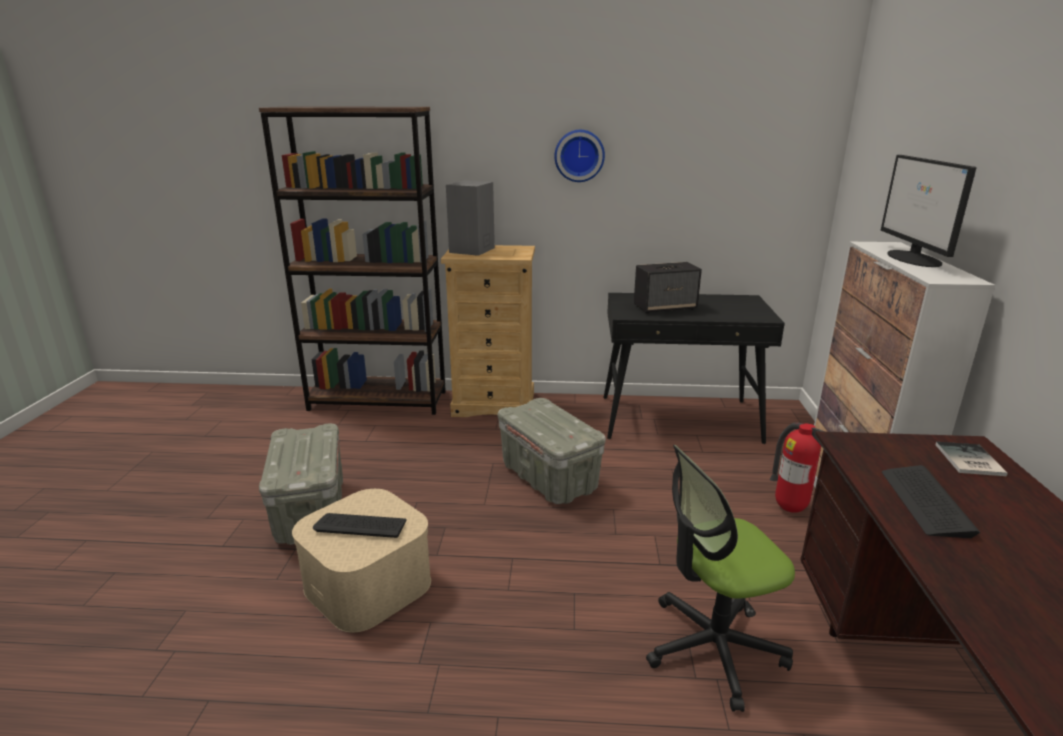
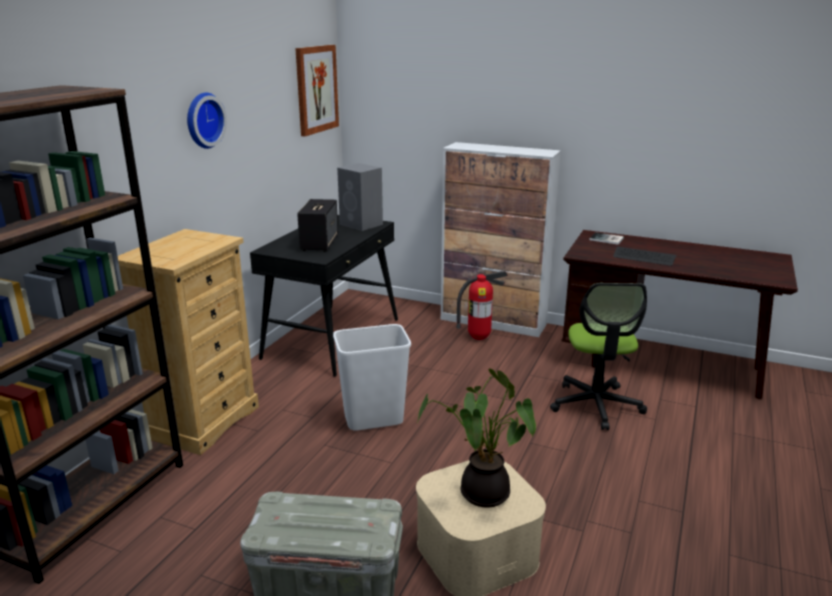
camera: 70 degrees left, 0 degrees up
keyboard [313,513,407,538] -> potted plant [417,368,536,508]
grey speaker [446,180,495,256] -> grey speaker moved to [337,163,383,231]
grey storage box [498,398,606,504] -> white trash can [333,324,411,431]
monitor [881,155,977,267] -> none
none -> picture [295,45,339,136]

